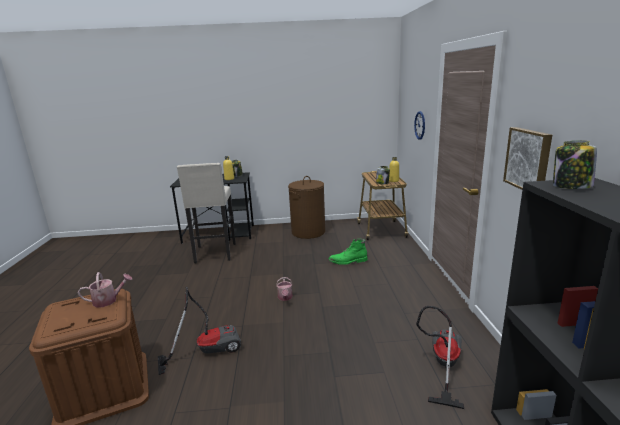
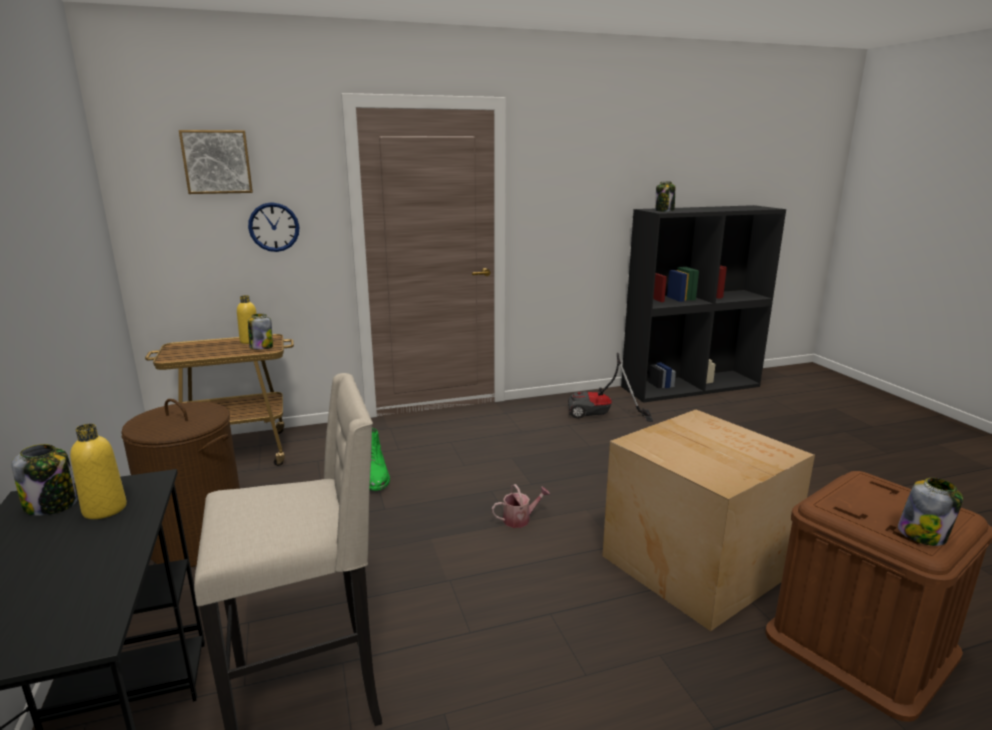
camera: 105 degrees left, 0 degrees up
watering can [78,272,132,308] -> none
vacuum cleaner [158,287,241,375] -> cardboard box [602,409,815,631]
picture [503,127,552,190] -> picture moved to [179,130,253,194]
none -> jar [898,478,963,546]

